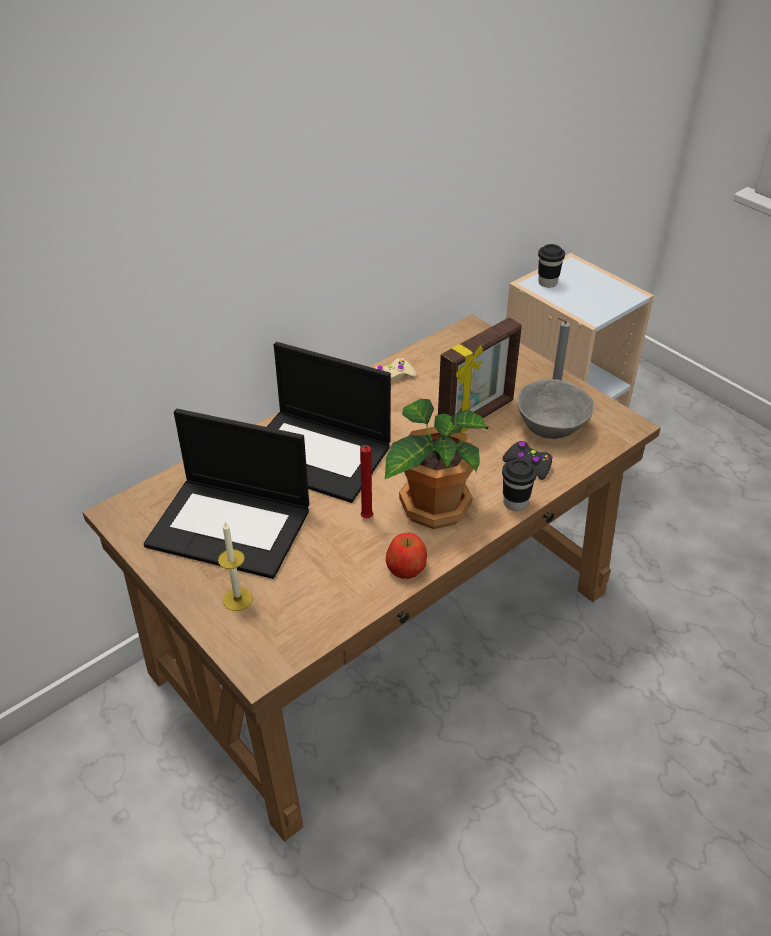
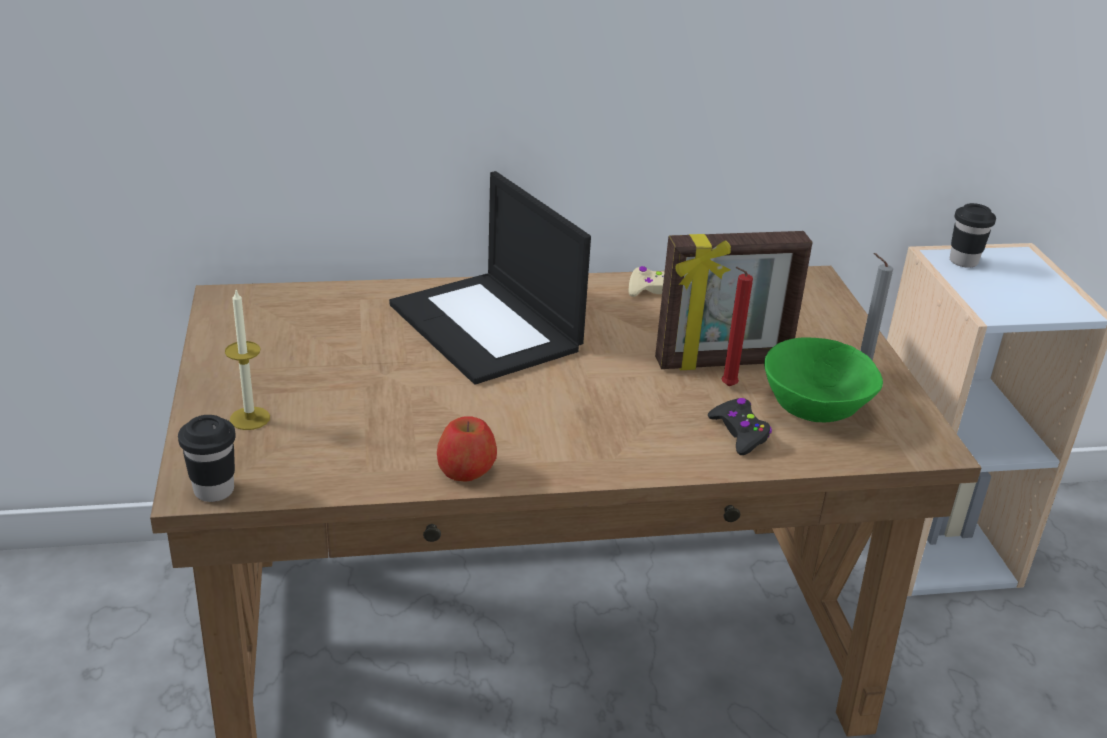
camera: 30 degrees right, 10 degrees down
laptop [144,409,309,579] -> none
red candle [360,445,373,519] -> red candle moved to [721,267,753,386]
potted plant [385,399,489,529] -> none
black cup [502,459,537,511] -> black cup moved to [178,415,236,502]
grey bowl [517,379,594,439] -> green bowl [764,337,883,422]

